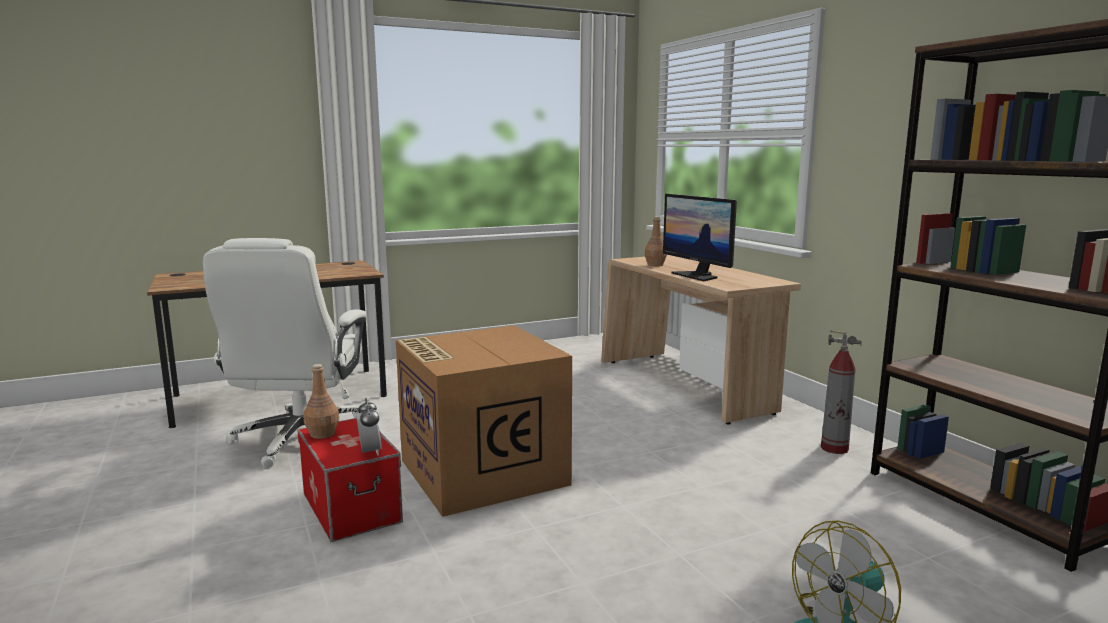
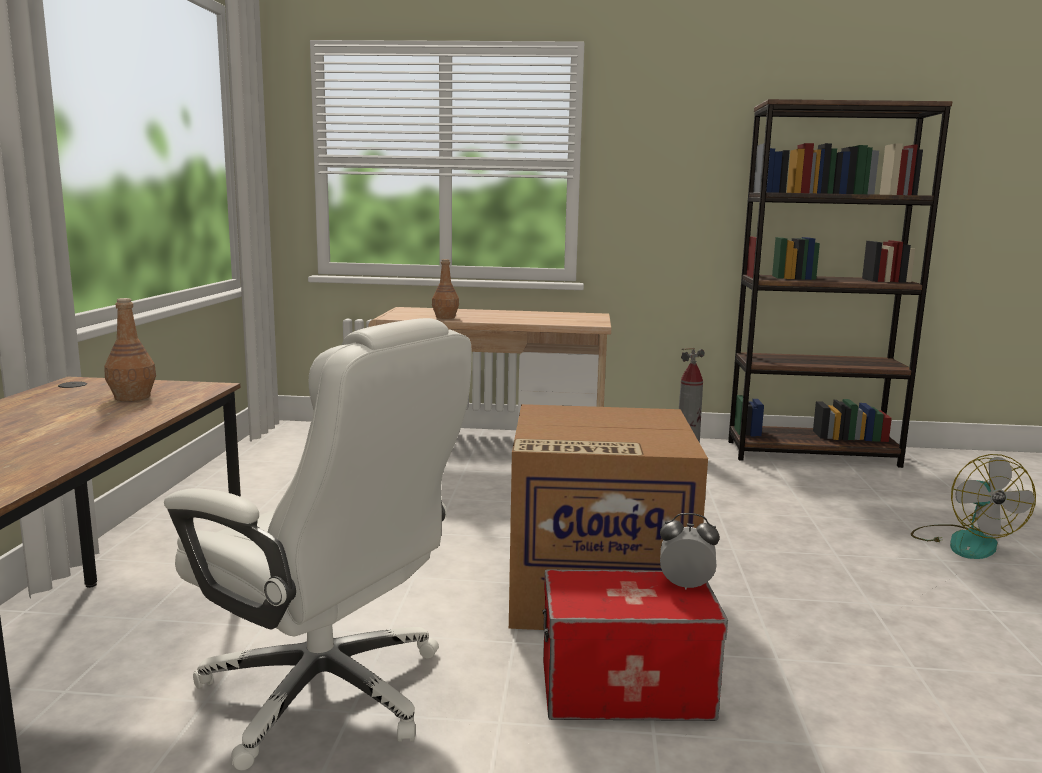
camera: 60 degrees left, 0 degrees up
brown bottle [303,364,339,439] -> brown bottle moved to [104,298,156,401]
monitor [663,194,737,281] -> none

